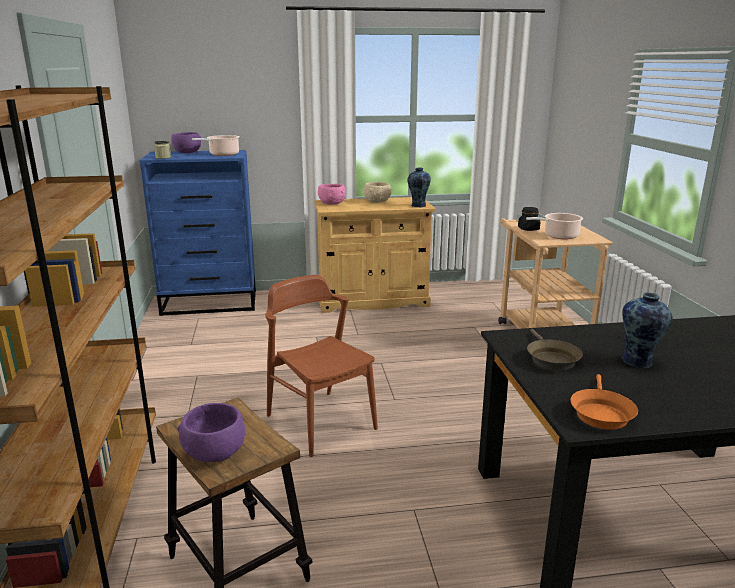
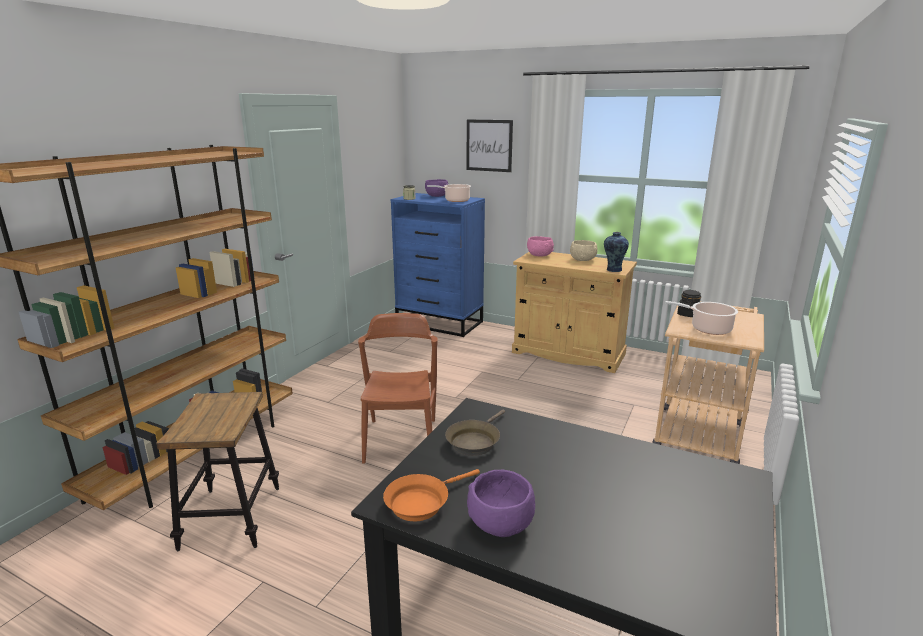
camera: 35 degrees right, 0 degrees up
purple bowl [177,403,246,462] -> purple bowl moved to [467,470,535,537]
vase [622,292,673,368] -> none
none -> picture [467,119,513,172]

